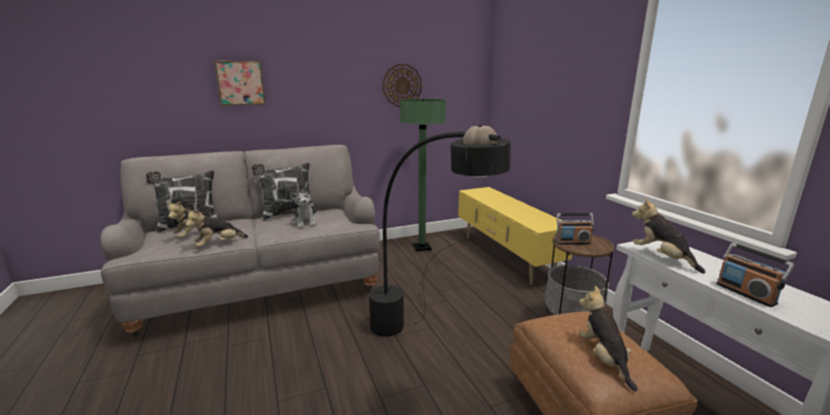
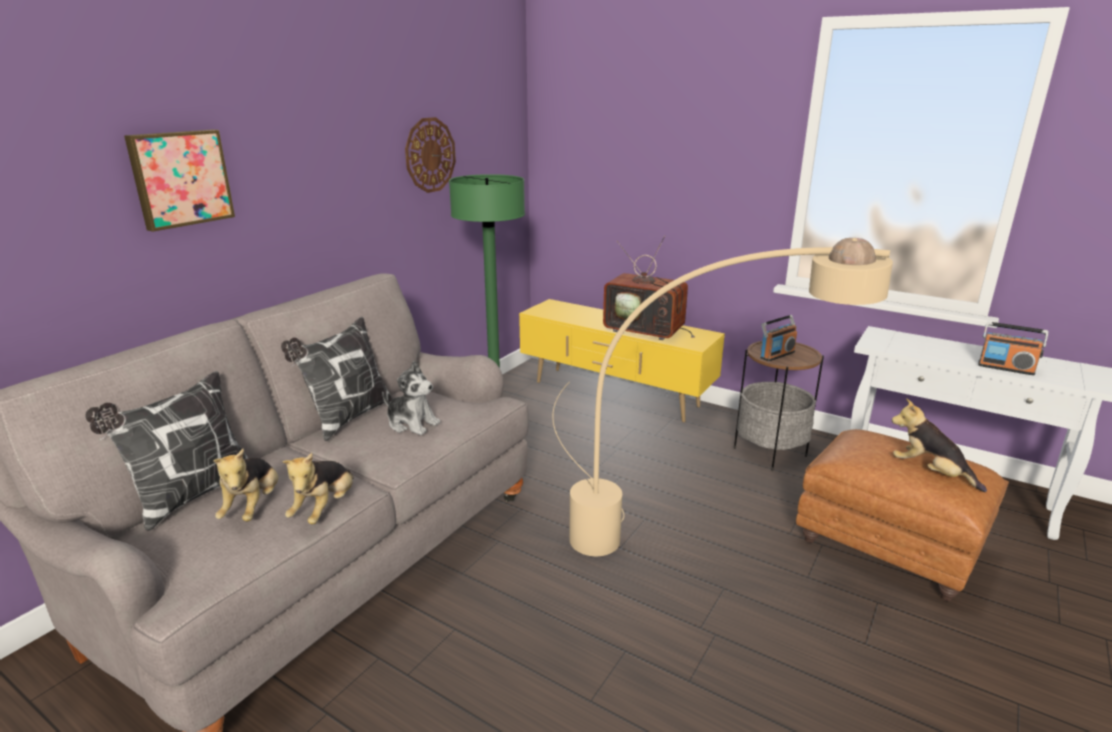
camera: 35 degrees left, 5 degrees up
black floor lamp [369,125,511,337] -> beige floor lamp [552,238,893,556]
plush toy [632,198,706,274] -> none
none -> television [603,235,695,340]

